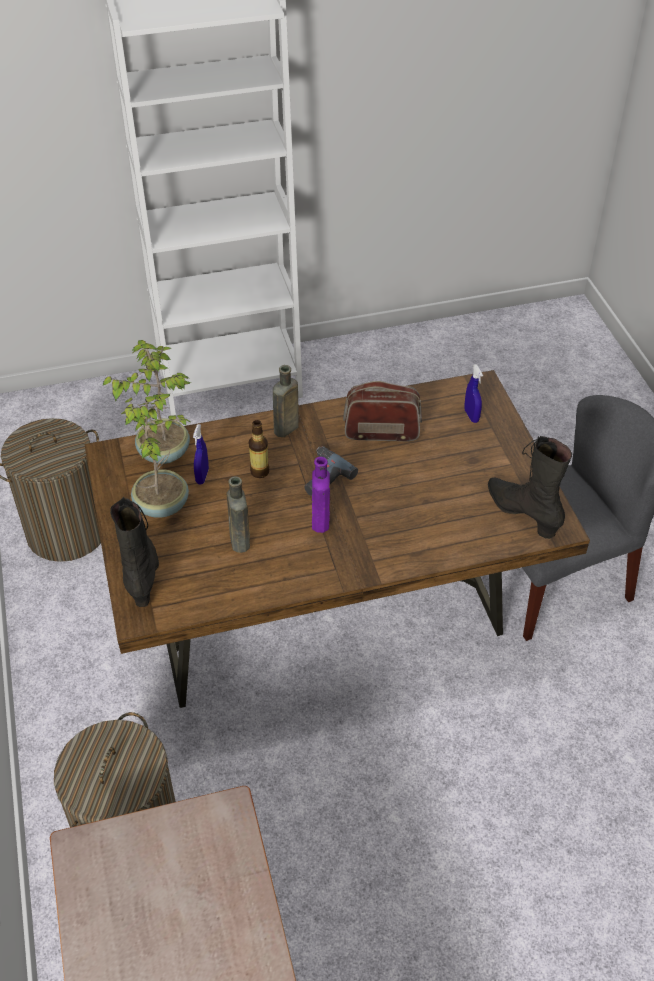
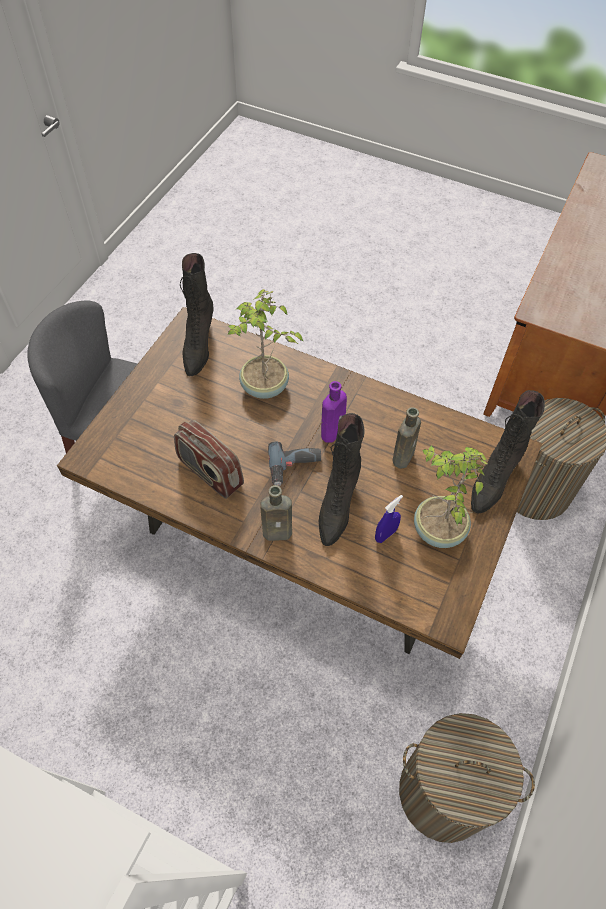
camera: 140 degrees left, 10 degrees up
potted plant [102,340,192,464] -> potted plant moved to [227,289,304,399]
bottle [249,420,269,478] -> black boot [319,413,364,546]
blue spray bottle [464,364,483,423] -> none

